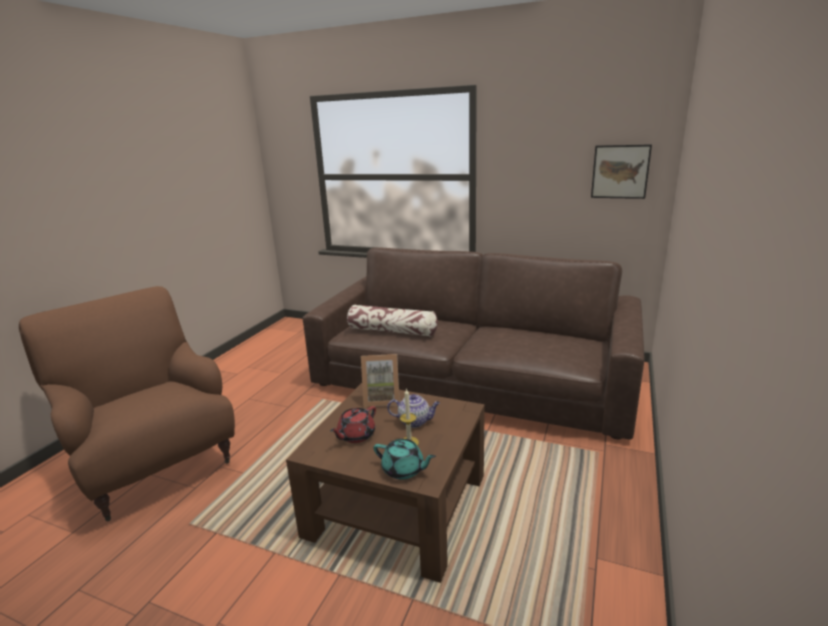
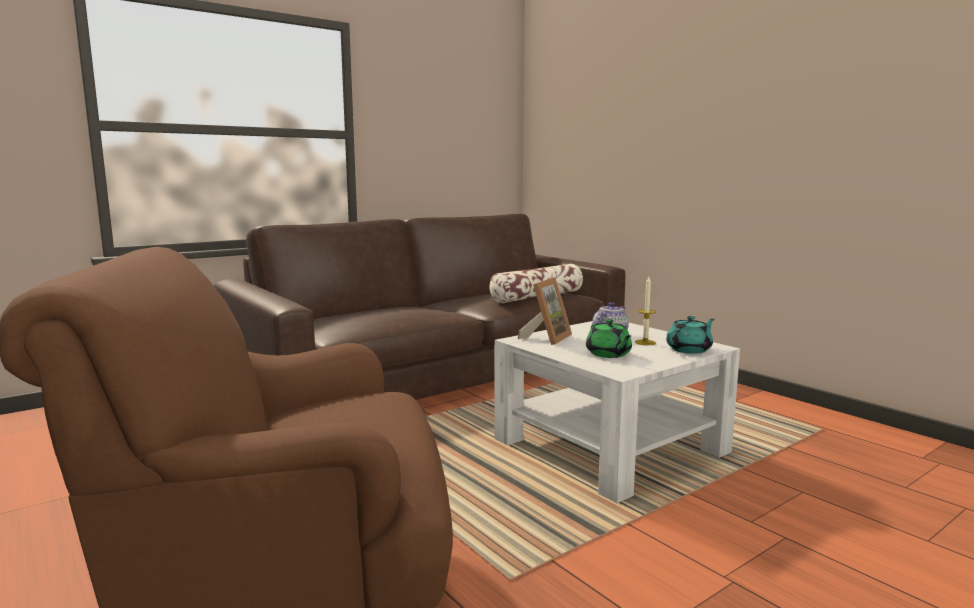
camera: 60 degrees left, 10 degrees down
brown coffee table [286,383,485,583] -> white coffee table [494,321,740,503]
red teapot [330,406,376,443] -> green teapot [586,319,632,358]
pillow [347,305,438,337] -> pillow moved to [489,264,583,303]
picture [591,144,652,199] -> none

